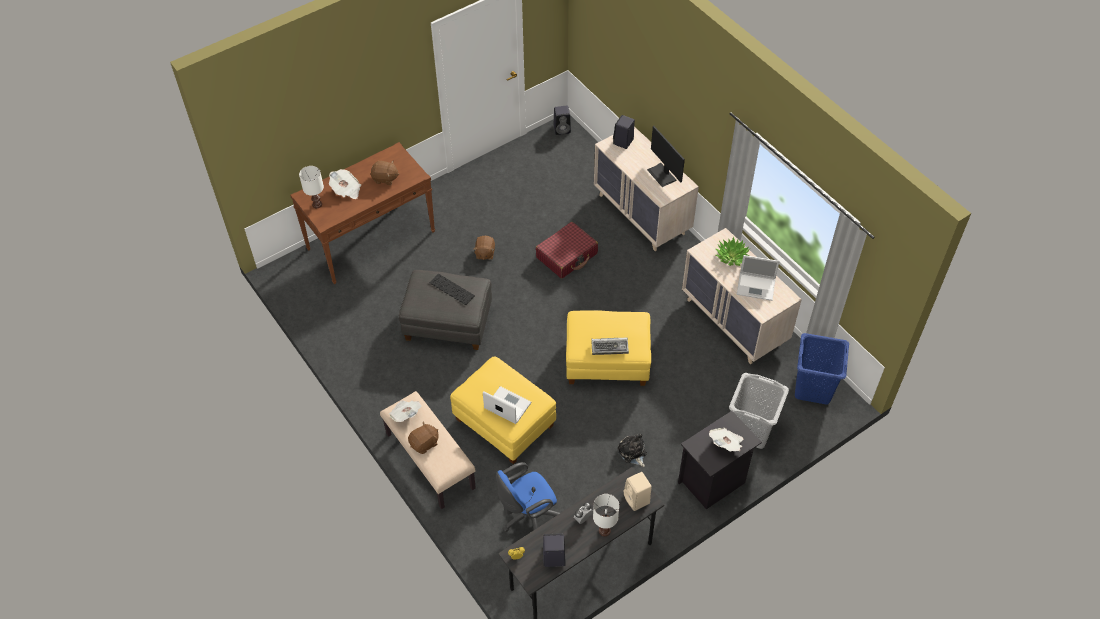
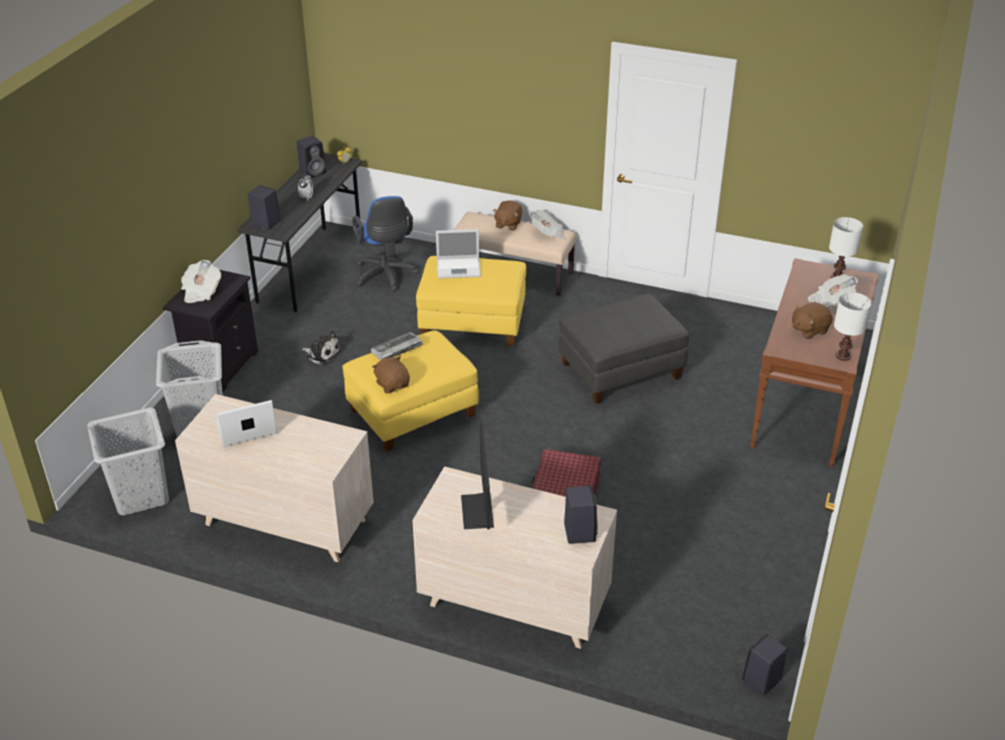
camera: 145 degrees right, 15 degrees down
keyboard [430,274,475,305] -> none
brown plush toy [473,236,495,260] -> brown plush toy moved to [372,356,410,394]
blue office chair [496,462,560,532] -> blue office chair turned 135 degrees clockwise [352,196,418,292]
white table lamp [593,494,619,536] -> white table lamp moved to [834,292,871,361]
beige speaker [624,472,652,511] -> black speaker [248,185,281,230]
monitor [647,126,685,187] -> monitor turned 120 degrees counterclockwise [461,423,494,529]
potted plant [716,237,750,266] -> none
blue laundry basket [795,333,849,404] -> grey laundry basket [87,407,169,515]

